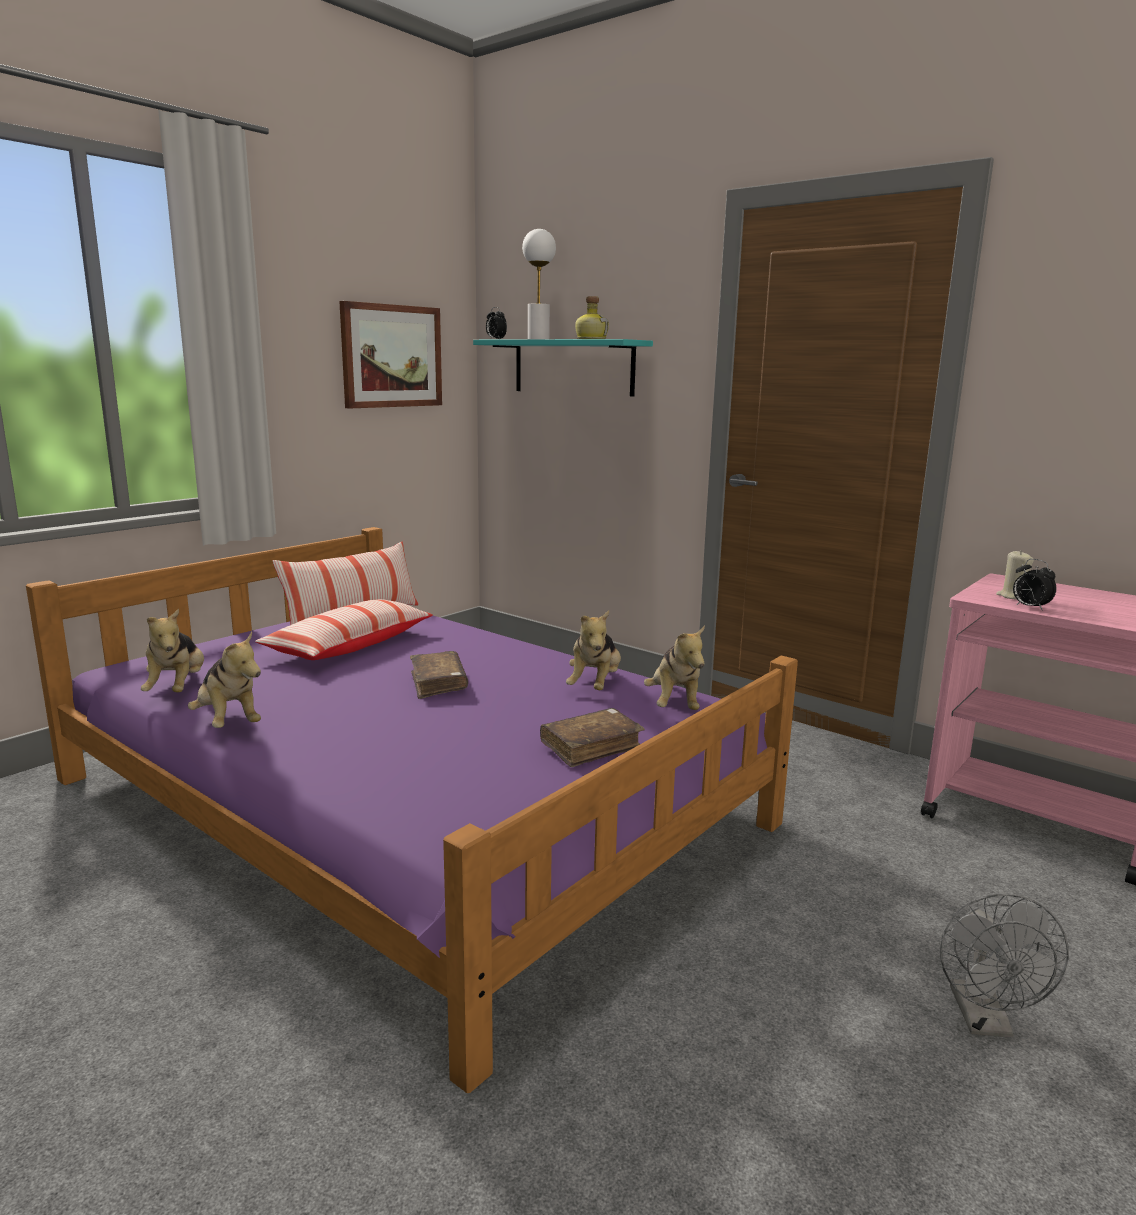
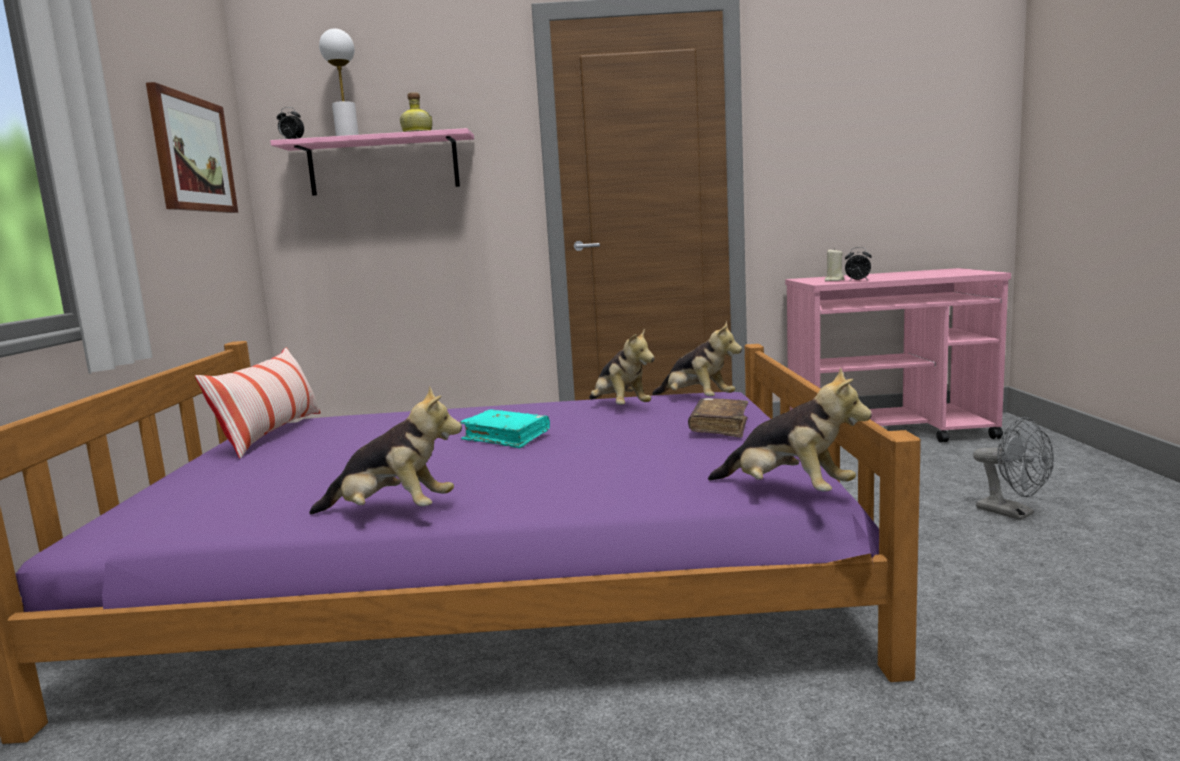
camera: 40 degrees left, 5 degrees down
plush toy [141,609,204,692] -> plush toy moved to [708,367,872,492]
pillow [255,599,433,660] -> none
brown book [410,651,468,699] -> turquoise book [460,410,550,448]
turquoise shelf [473,339,653,397] -> pink shelf [270,128,474,196]

